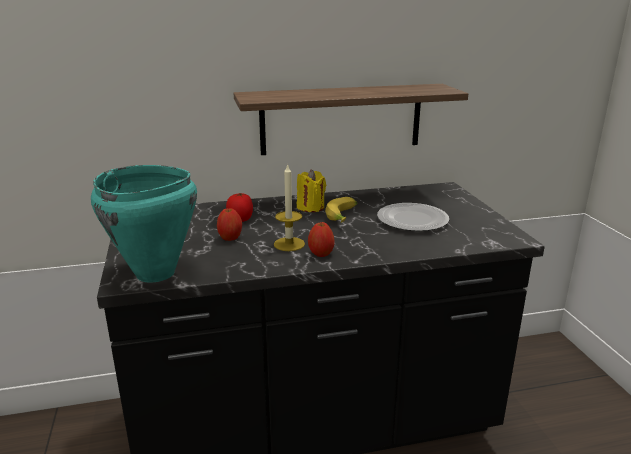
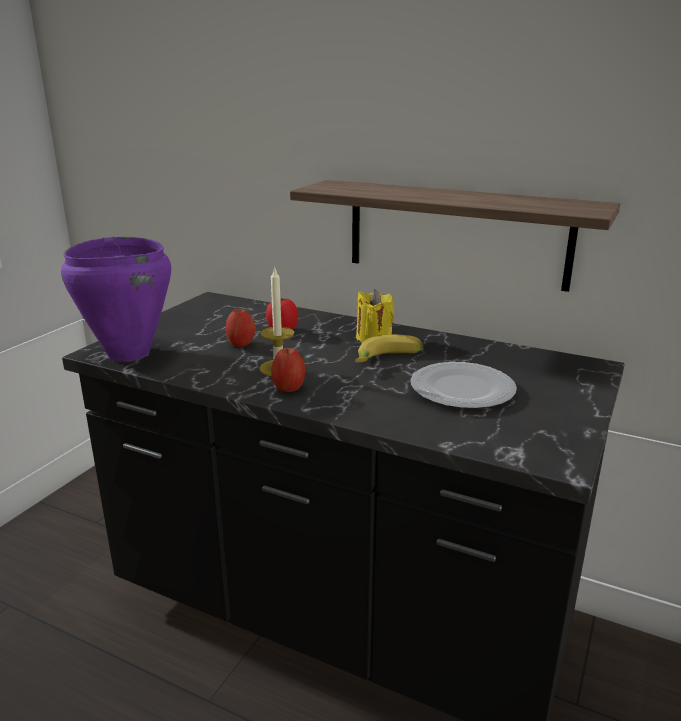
camera: 40 degrees right, 0 degrees up
turquoise cooking pot [91,165,197,283] -> purple cooking pot [61,237,171,362]

